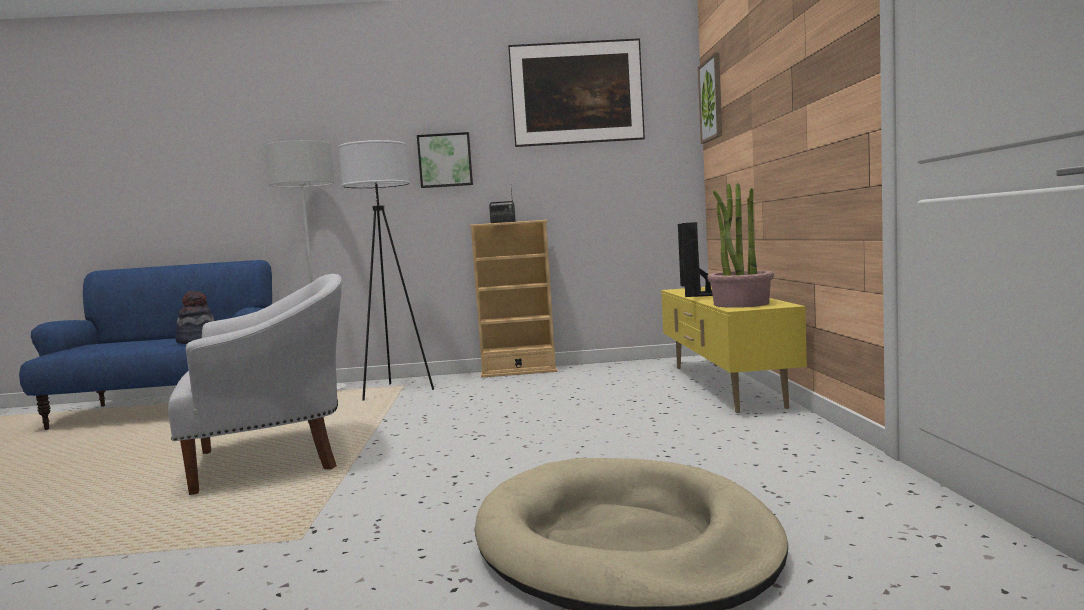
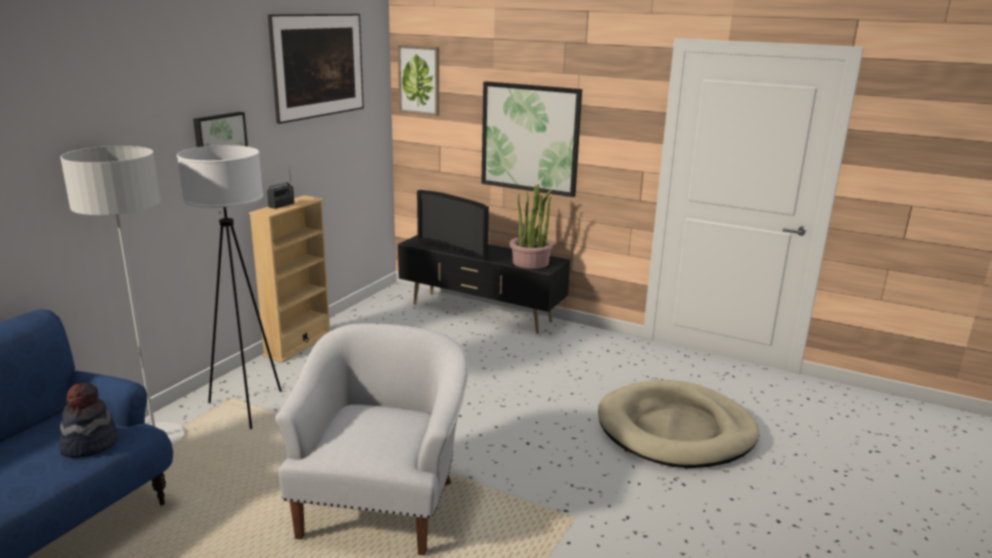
camera: 60 degrees left, 15 degrees up
yellow tv stand [661,287,807,413] -> black tv stand [398,235,570,334]
none -> picture [482,81,582,197]

